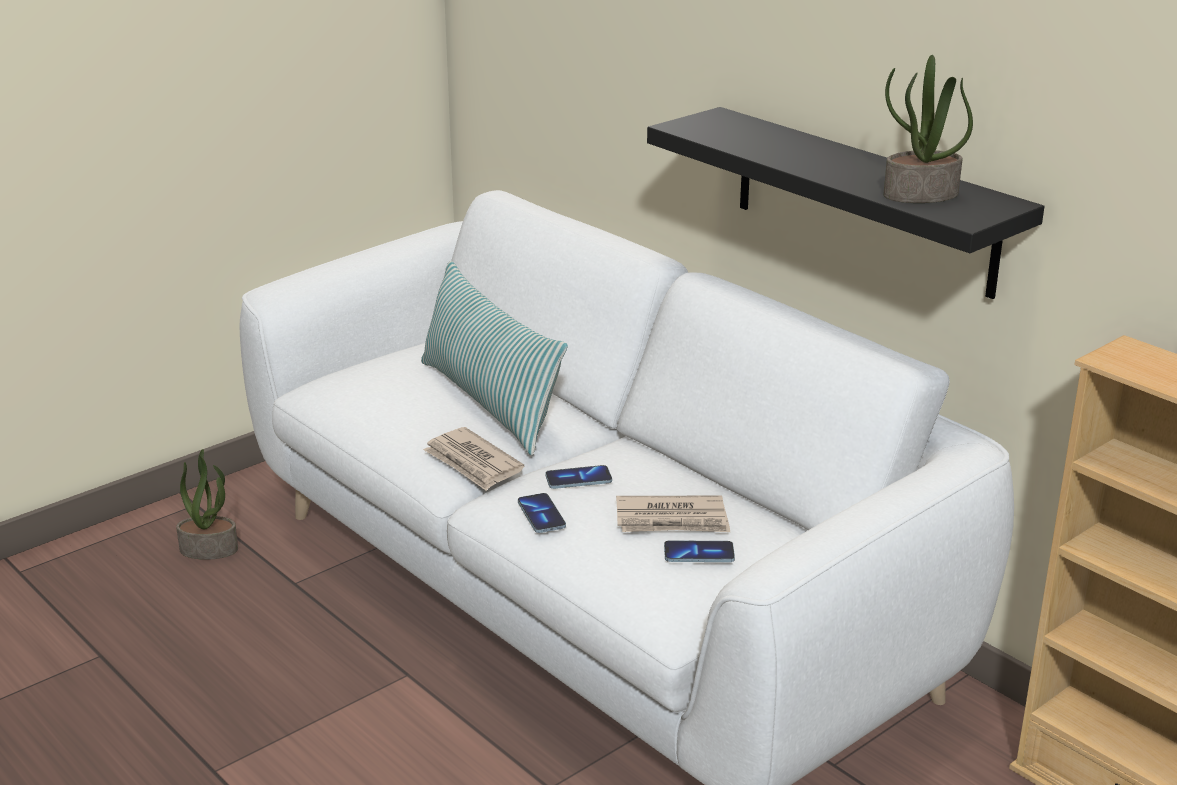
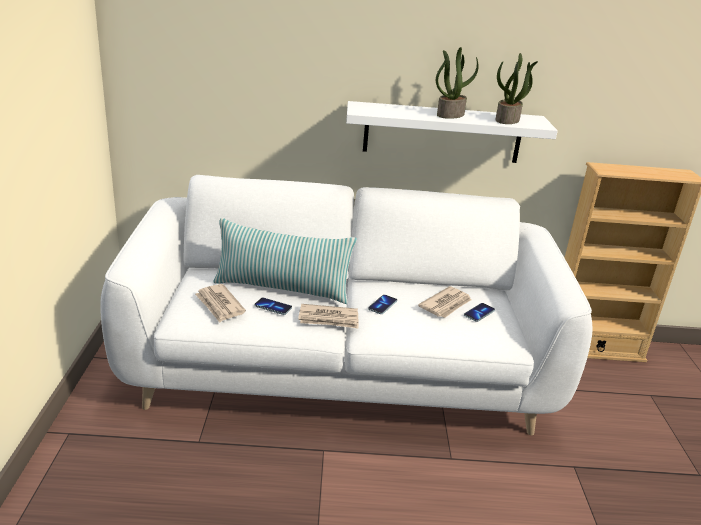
camera: 50 degrees left, 0 degrees up
potted plant [176,449,238,560] -> potted plant moved to [436,47,479,119]
phone [518,493,566,533] -> phone moved to [254,298,292,315]
black shelf [647,107,1045,299] -> white shelf [346,101,558,163]
none -> newspaper [195,284,246,323]

